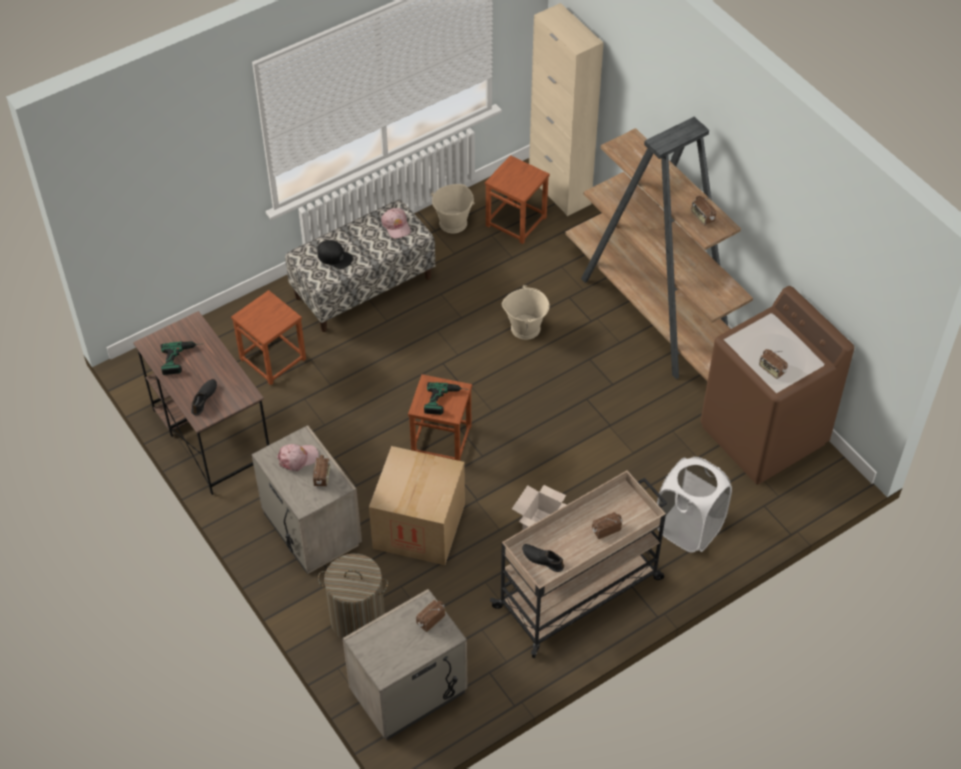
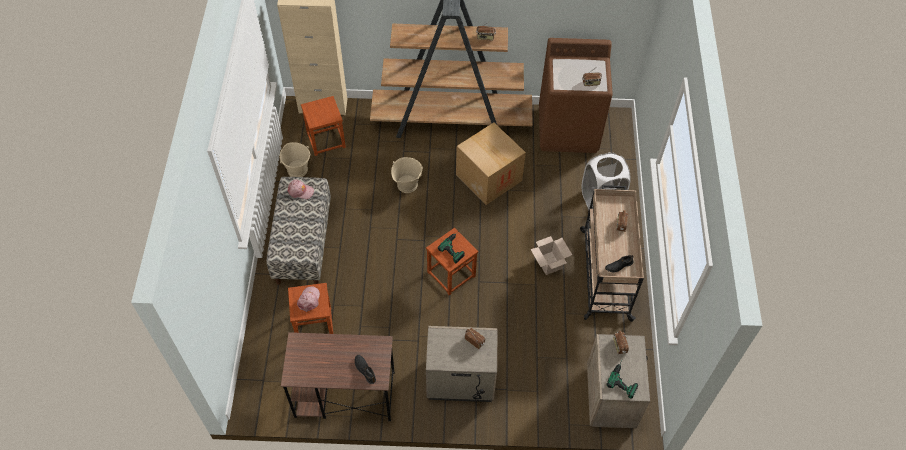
camera: 55 degrees left, 5 degrees up
power drill [161,341,199,375] -> power drill moved to [607,359,638,399]
pink cap [277,444,319,471] -> pink cap moved to [297,286,320,312]
black cap [318,240,353,269] -> none
laundry basket [318,554,388,639] -> none
cardboard box [369,446,465,565] -> cardboard box moved to [456,123,526,205]

